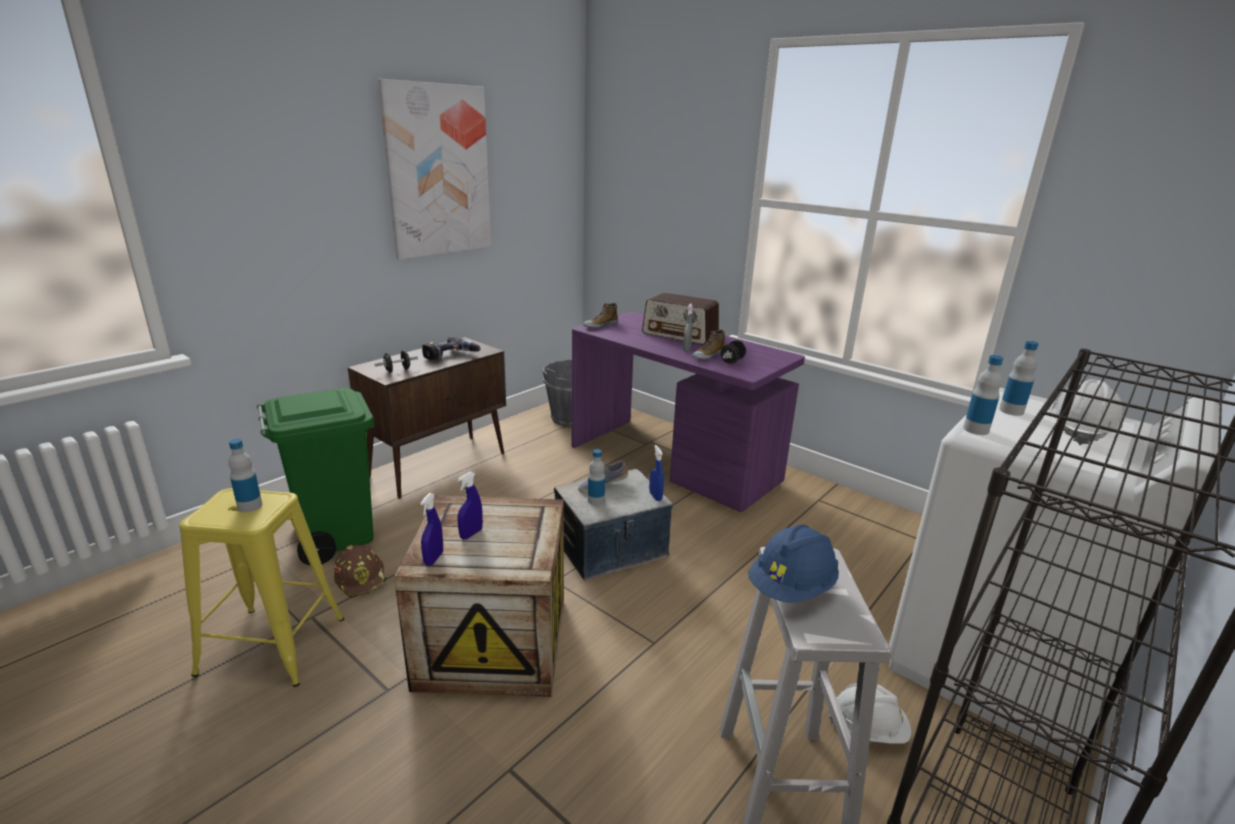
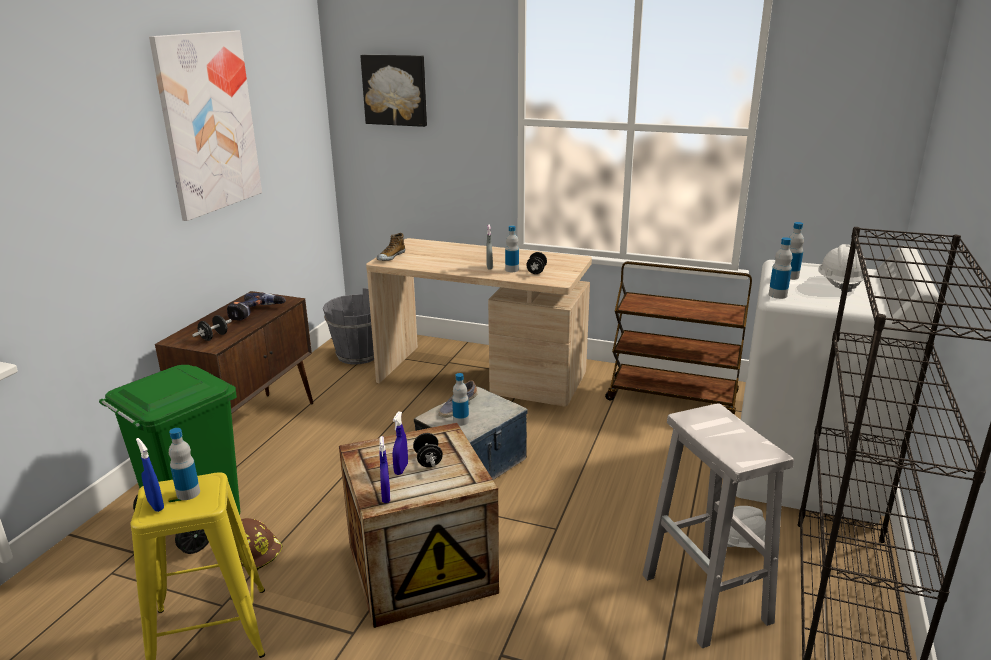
camera: 20 degrees left, 0 degrees up
purple desk [572,312,805,512] -> beige desk [366,238,592,407]
radio [642,293,719,345] -> none
blue spray bottle [649,445,664,501] -> blue spray bottle moved to [136,438,164,512]
shoe [692,330,725,360] -> bottle [505,225,519,272]
blue hard hat [748,524,839,603] -> none
none -> picture [360,55,427,127]
none -> black dumbbell [413,433,443,467]
none -> brown cart [605,261,752,414]

